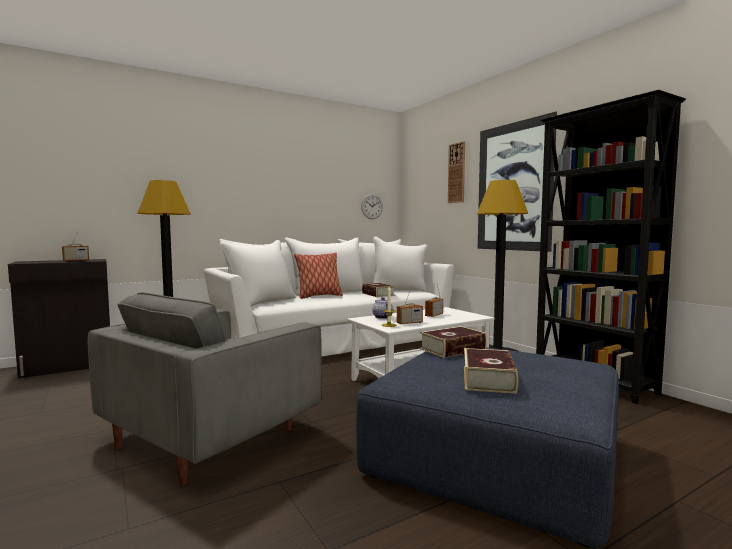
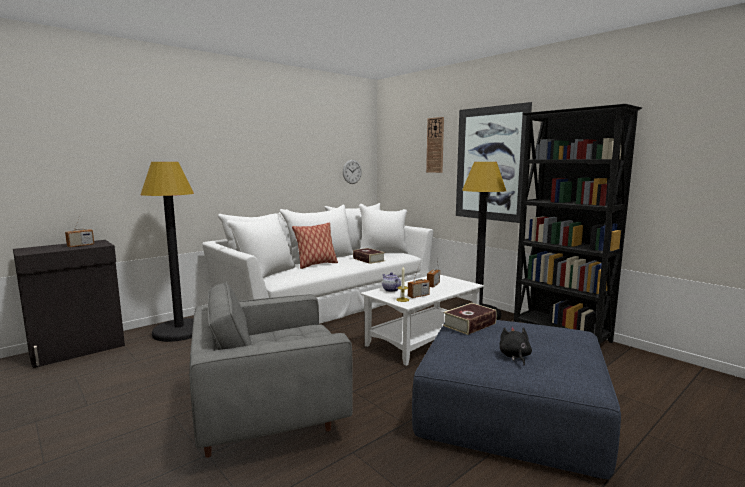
camera: 10 degrees left, 5 degrees up
grey armchair [87,292,322,486] -> grey armchair turned 45 degrees clockwise [189,281,353,458]
book [464,348,518,394] -> black plush toy [500,327,532,365]

